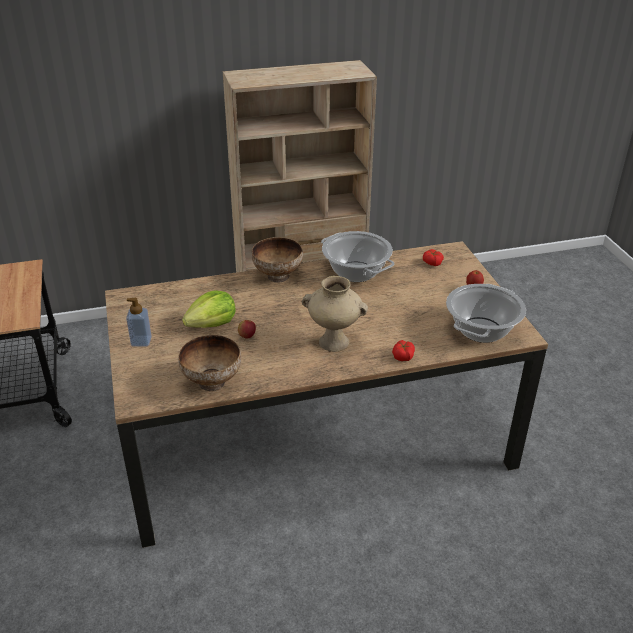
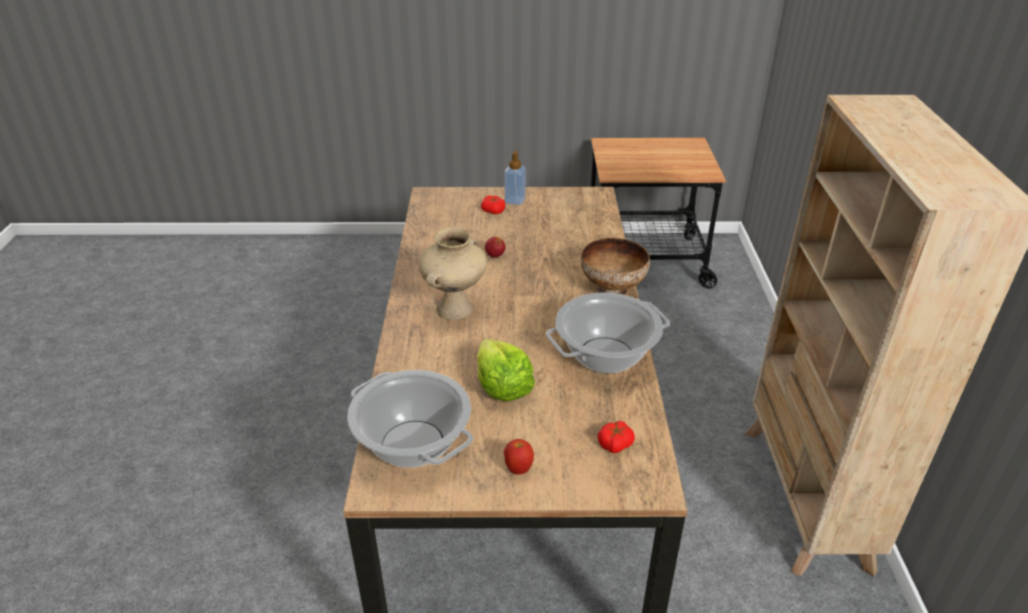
camera: 105 degrees right, 0 degrees up
bowl [178,335,241,391] -> none
lettuce [182,290,236,328] -> lettuce moved to [477,339,535,402]
tomato [392,340,415,361] -> tomato moved to [481,195,505,214]

